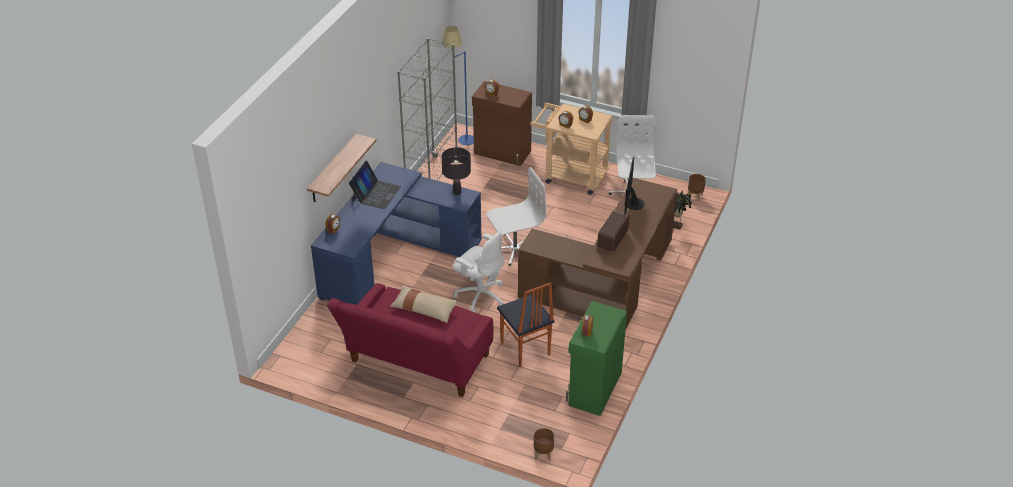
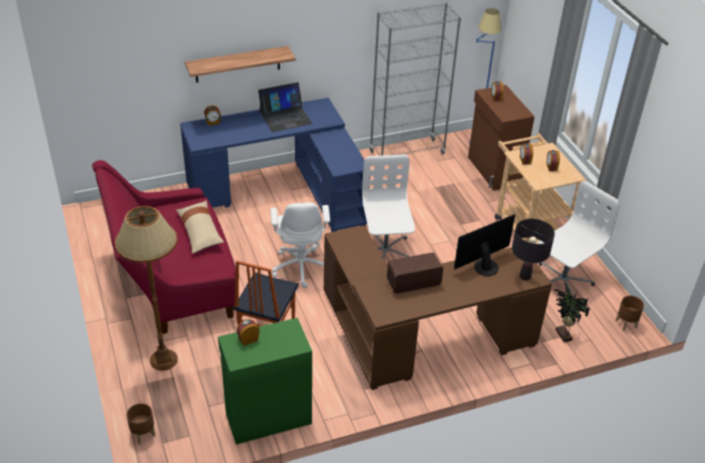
camera: 45 degrees right, 0 degrees up
black table lamp [442,147,471,195] -> black table lamp moved to [512,219,555,280]
white office chair [486,167,546,266] -> white office chair turned 120 degrees counterclockwise [362,155,415,259]
none -> brown floor lamp [115,206,178,371]

